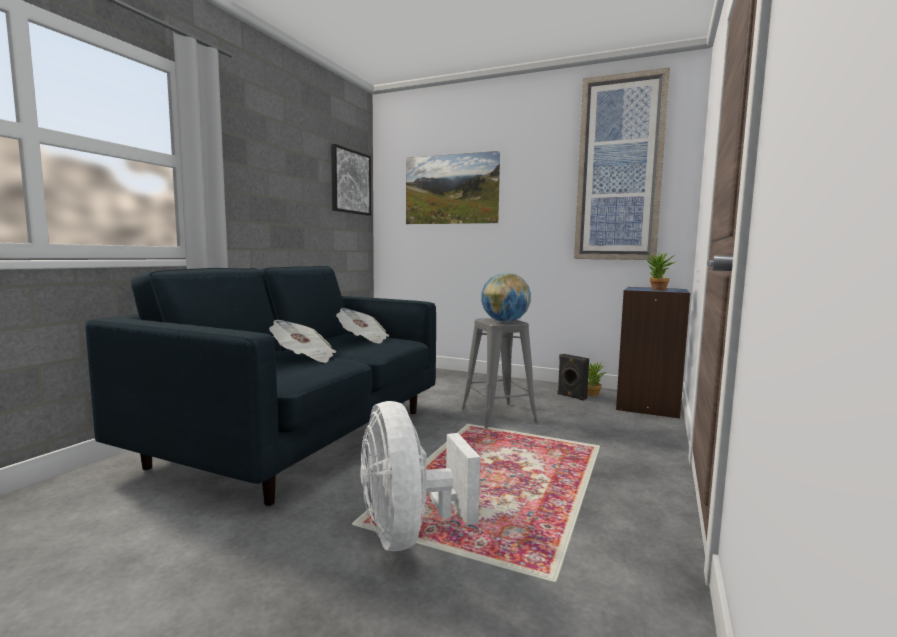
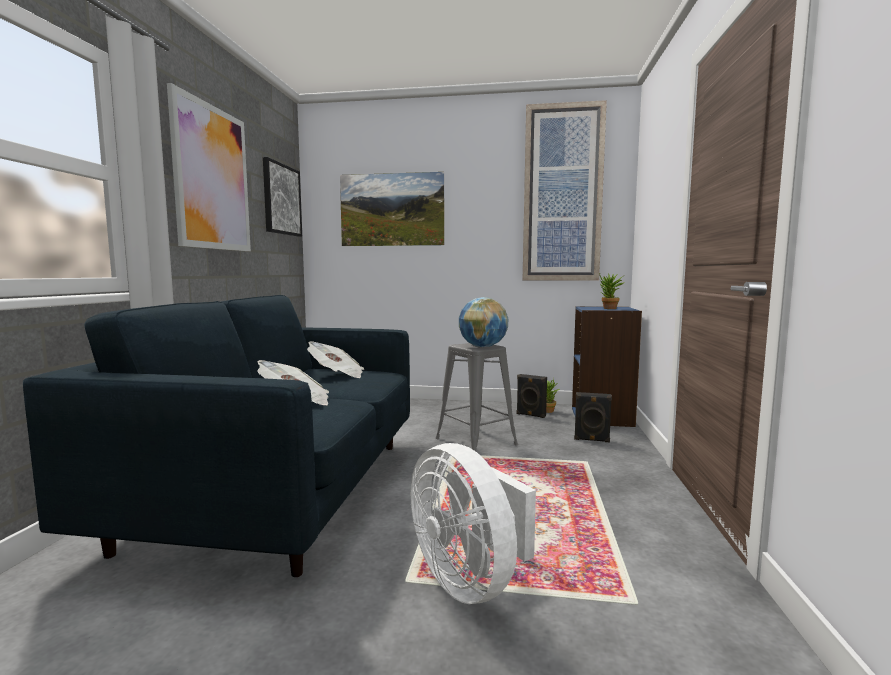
camera: 15 degrees left, 0 degrees up
none -> picture [167,83,251,251]
none -> black speaker [574,392,612,442]

